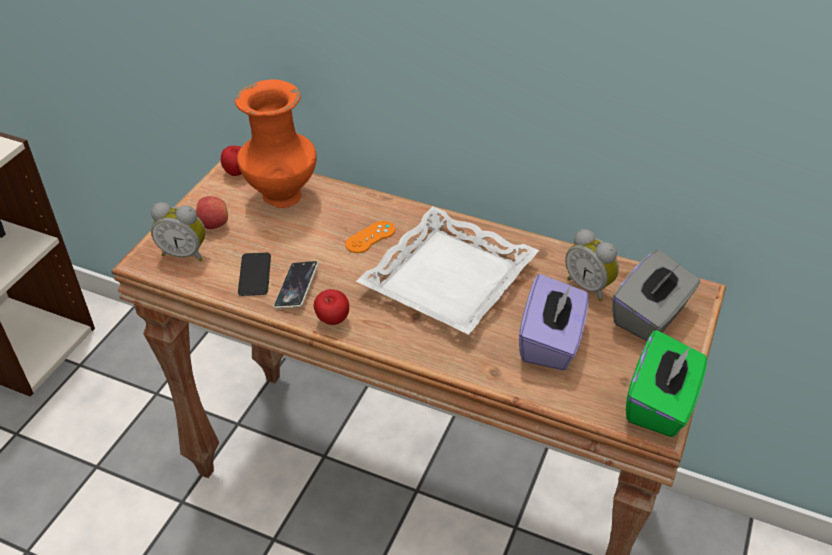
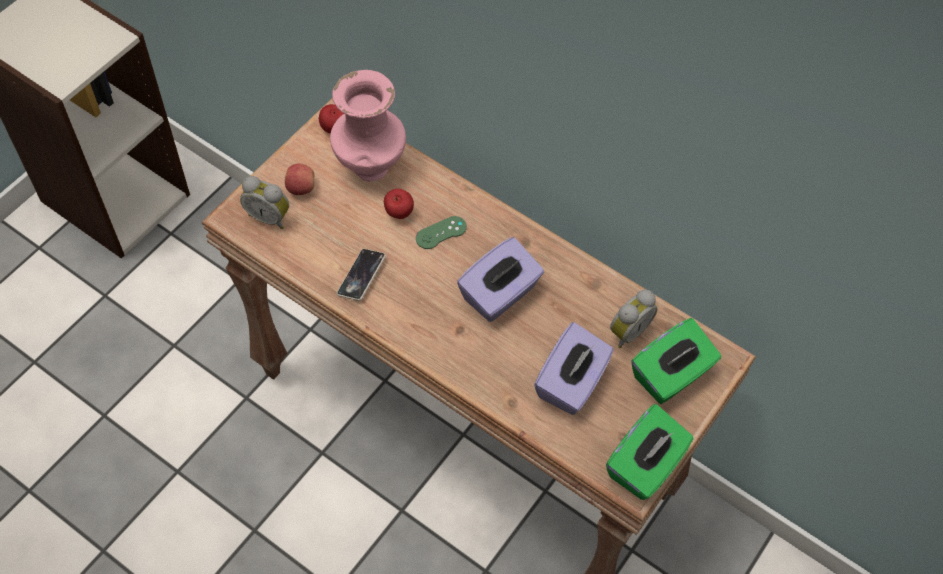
camera: 10 degrees right, 15 degrees up
orange vase [235,79,317,208] -> pink vase [330,70,406,182]
phone [238,253,271,296] -> none
apple [314,289,349,325] -> apple moved to [384,189,414,219]
orange game controller [345,221,395,253] -> green game controller [416,216,467,249]
white tray [356,206,539,335] -> purple tissue box [457,237,544,322]
alarm clock [565,229,619,302] -> alarm clock turned 105 degrees counterclockwise [610,290,657,348]
grey tissue box [612,250,700,341] -> green tissue box [631,318,721,404]

